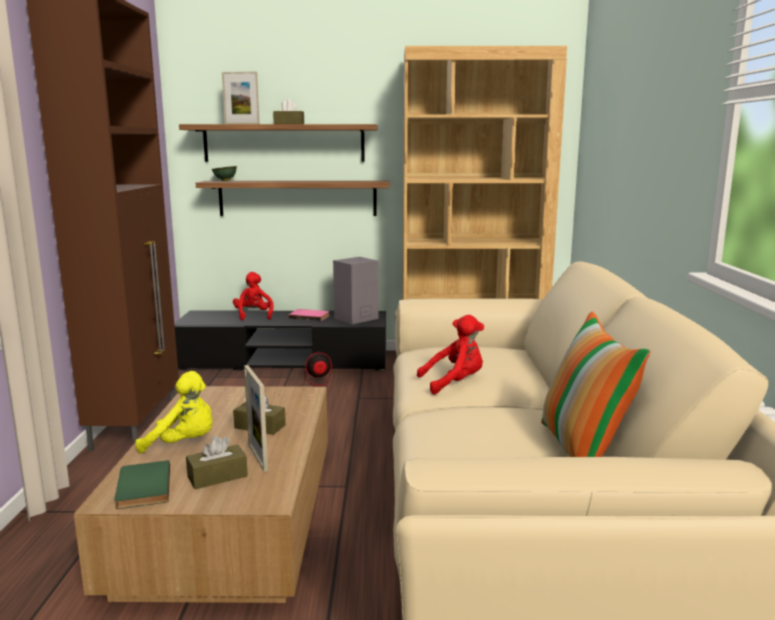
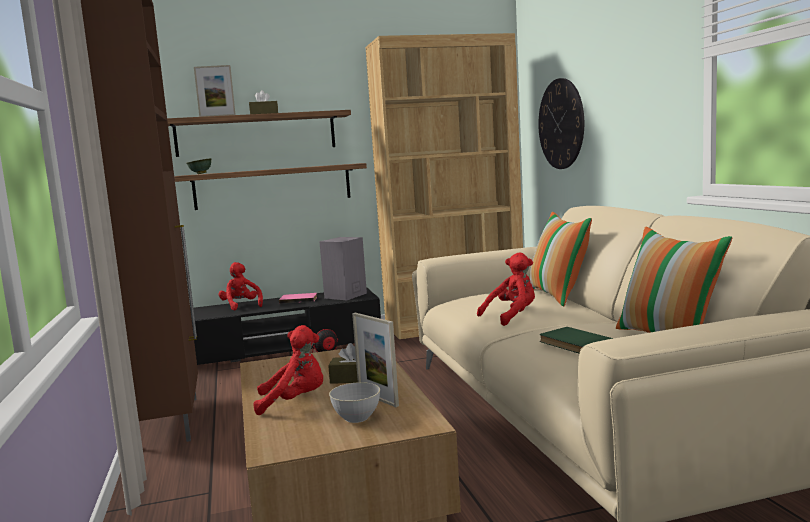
camera: 15 degrees left, 5 degrees down
green book [115,460,170,509] -> green book moved to [539,327,614,354]
yellow plush toy [135,371,212,454] -> red plush toy [253,325,323,415]
brown tissue box [186,435,248,489] -> grey bowl [329,382,380,423]
none -> pillow [530,212,592,306]
none -> wall clock [538,78,584,169]

